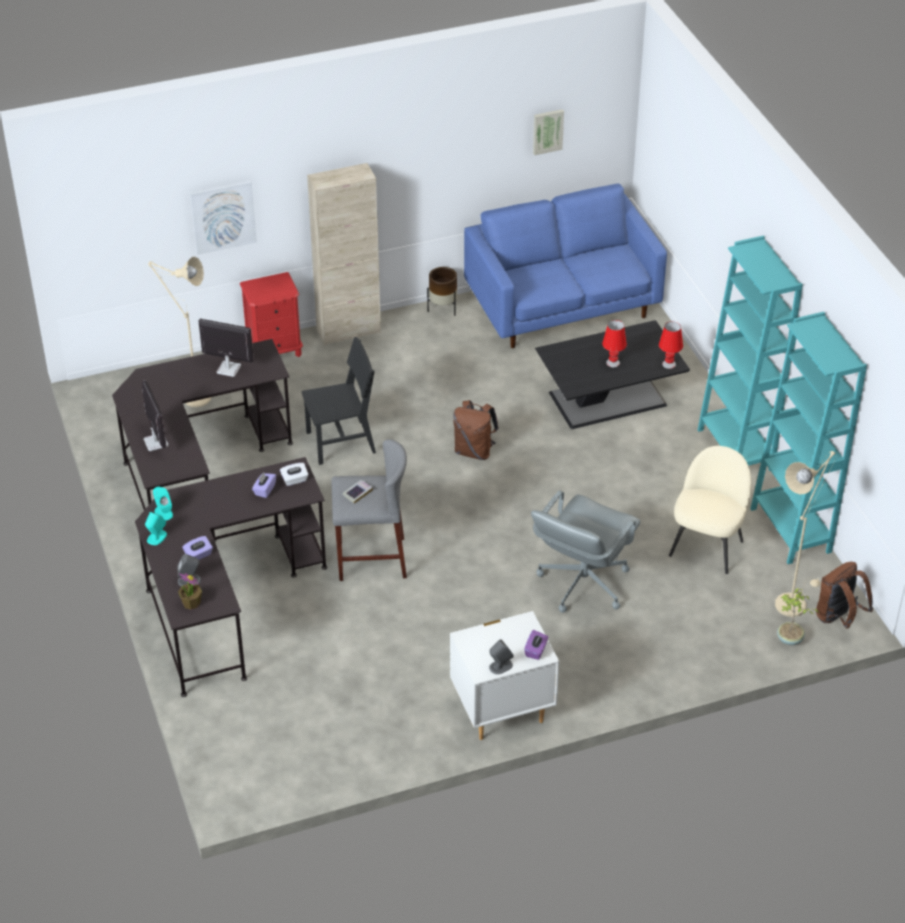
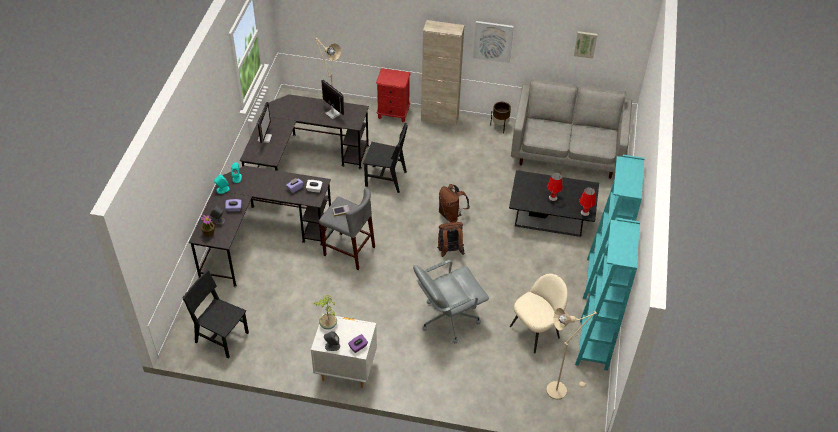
camera: 30 degrees right, 5 degrees up
picture [190,180,257,255] -> picture moved to [473,21,514,63]
blue sofa [464,184,667,348] -> grey sofa [511,79,632,179]
potted plant [777,588,819,645] -> potted plant moved to [314,295,337,329]
brown backpack [816,562,873,629] -> brown backpack moved to [437,222,465,257]
none -> black chair [182,270,249,358]

